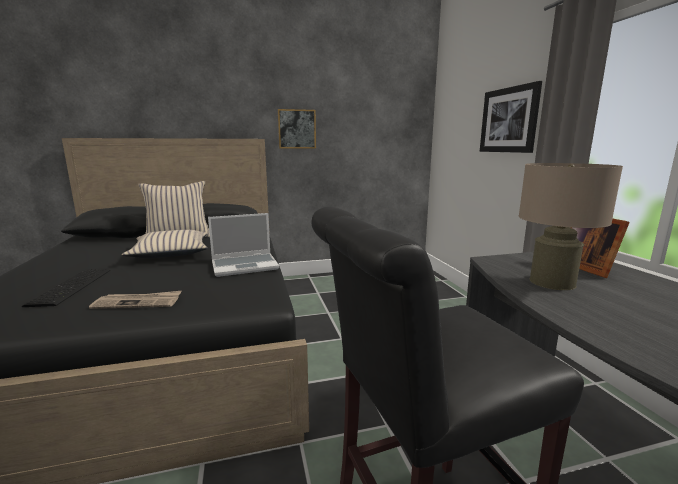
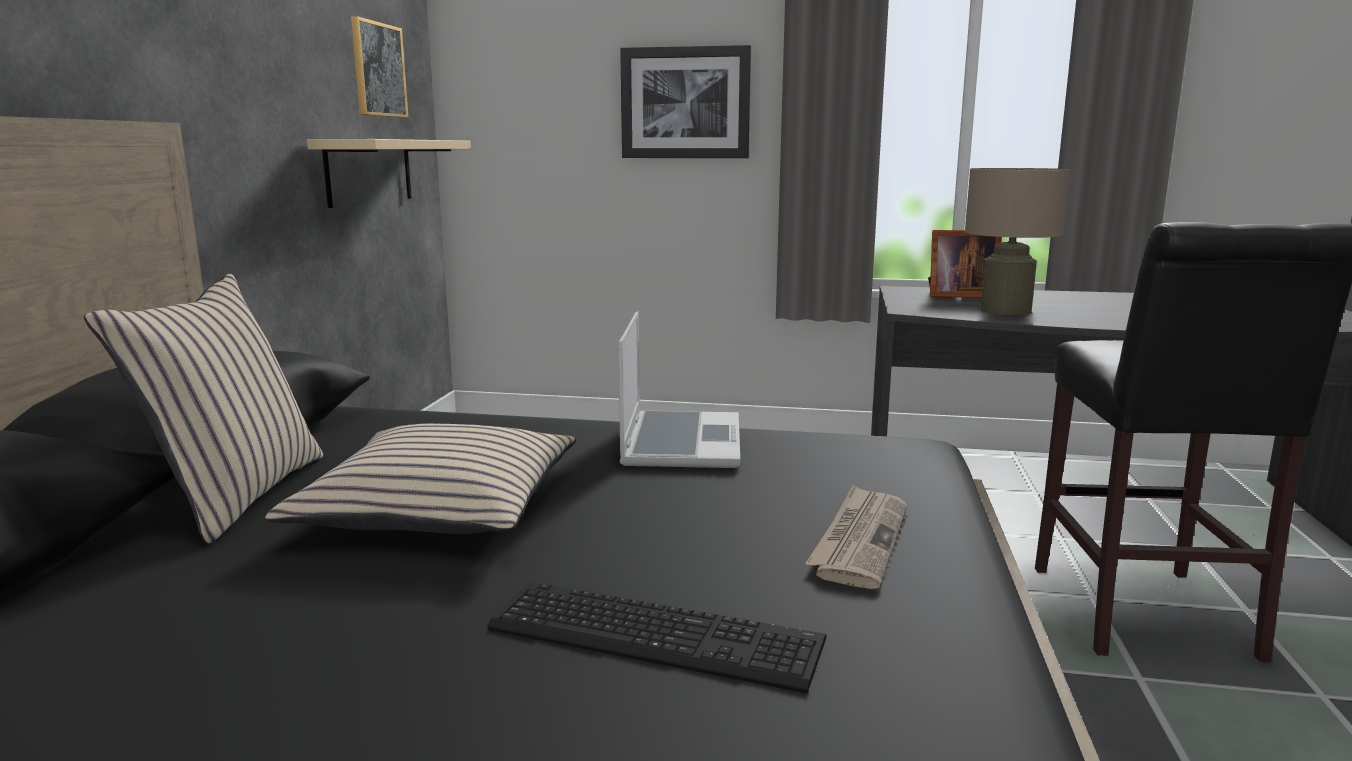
camera: 65 degrees left, 0 degrees up
picture [278,109,316,149] -> picture moved to [351,16,409,118]
none -> beige shelf [307,139,471,208]

